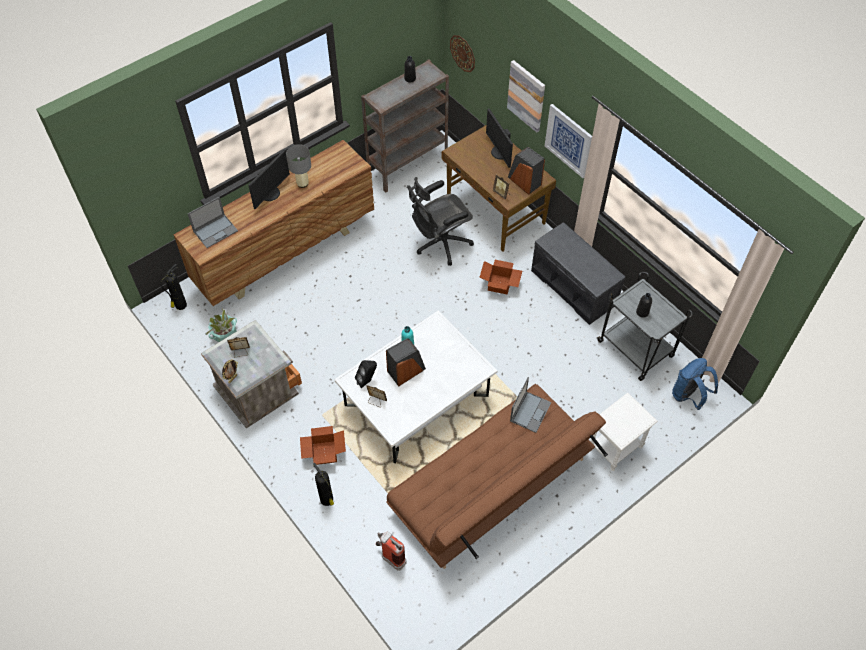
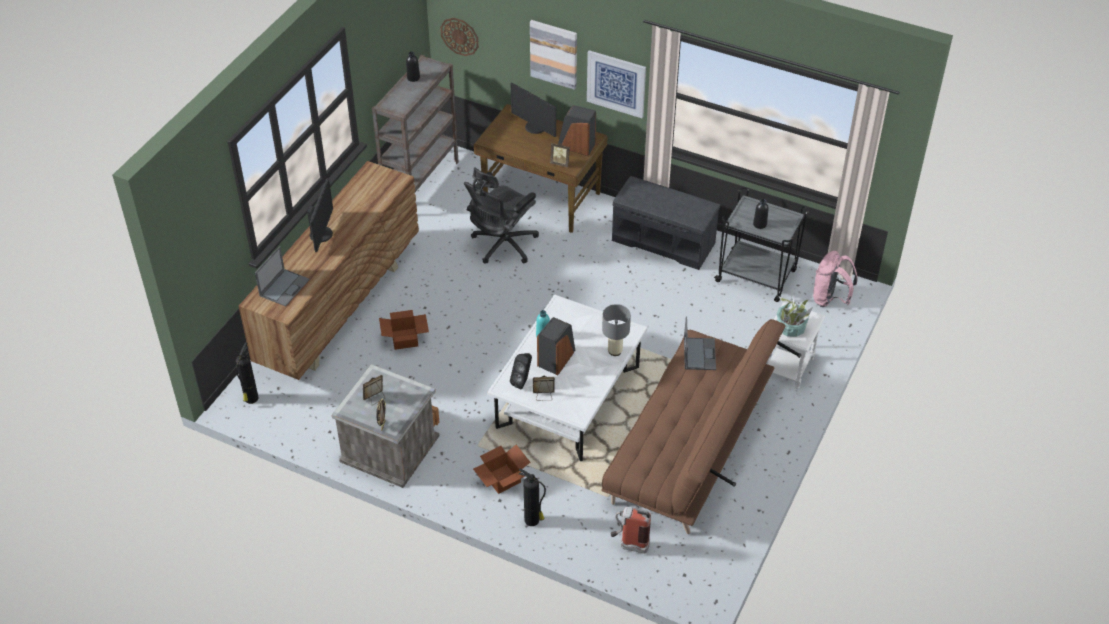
camera: 25 degrees left, 10 degrees down
potted plant [205,308,237,342] -> potted plant moved to [776,296,814,337]
grey table lamp [286,144,311,188] -> grey table lamp moved to [602,304,631,356]
cardboard box [480,260,522,295] -> cardboard box moved to [379,310,429,350]
blue backpack [672,358,718,410] -> pink backpack [813,251,858,307]

